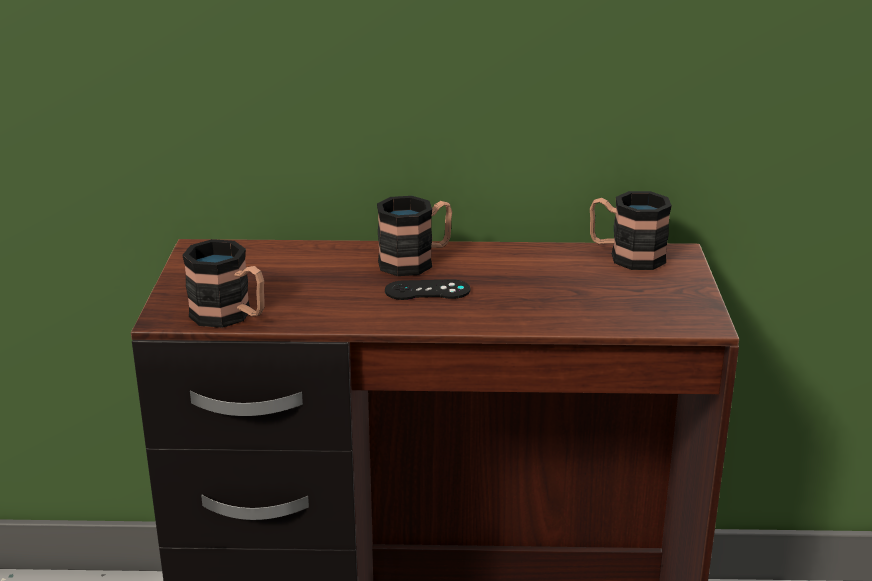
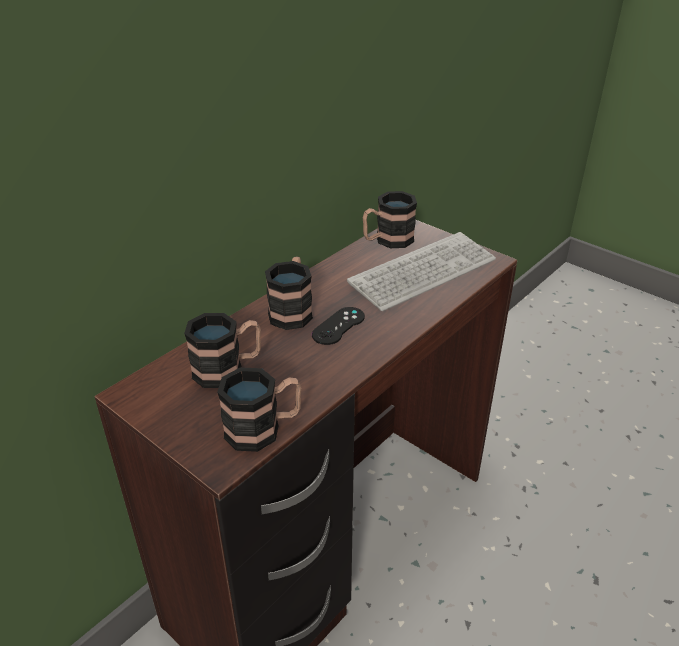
camera: 50 degrees left, 10 degrees up
none -> mug [184,313,261,388]
none -> keyboard [347,232,496,311]

